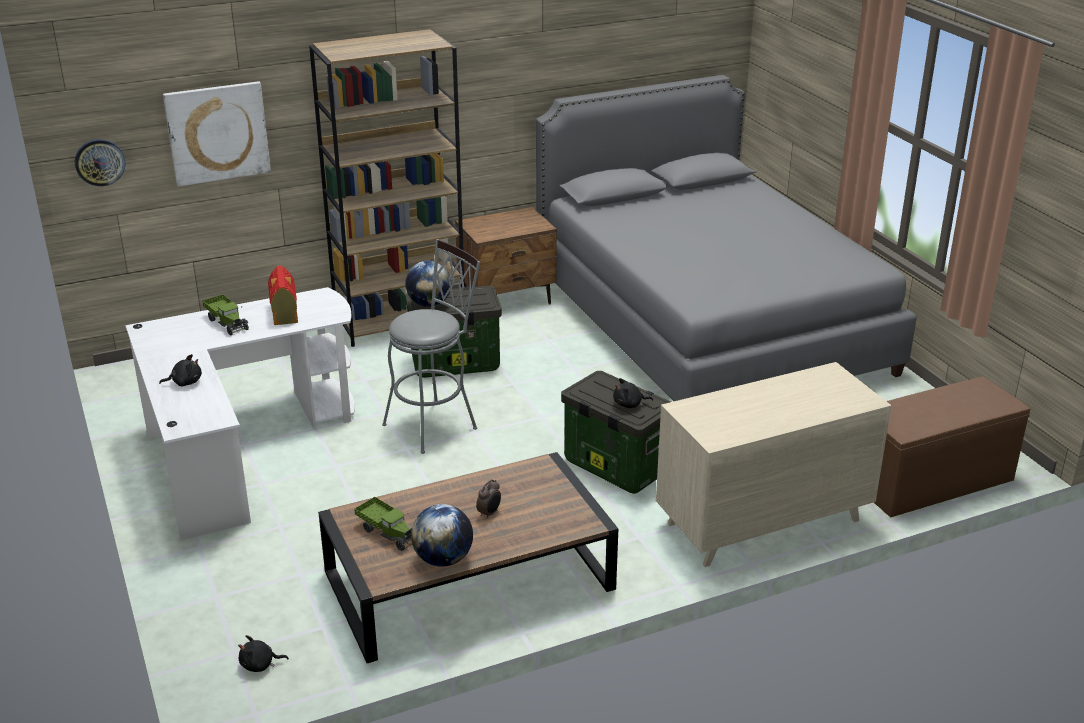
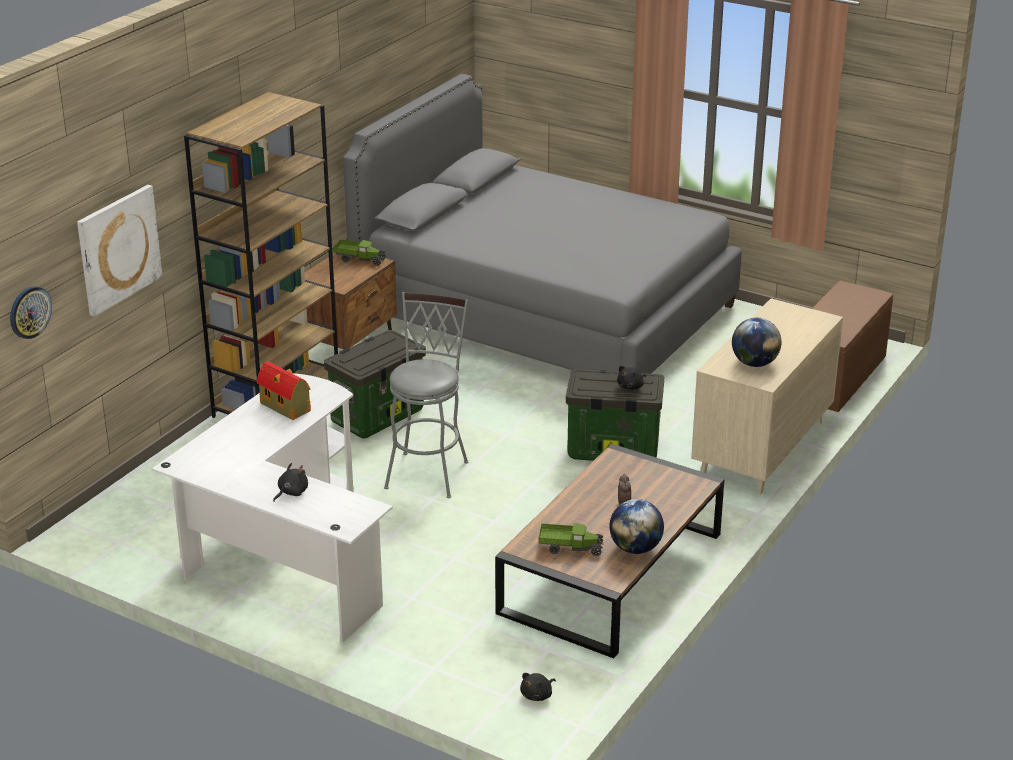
camera: 35 degrees left, 0 degrees up
toy truck [202,294,248,335] -> toy truck moved to [333,239,386,266]
globe [405,261,451,307] -> globe moved to [732,318,781,367]

